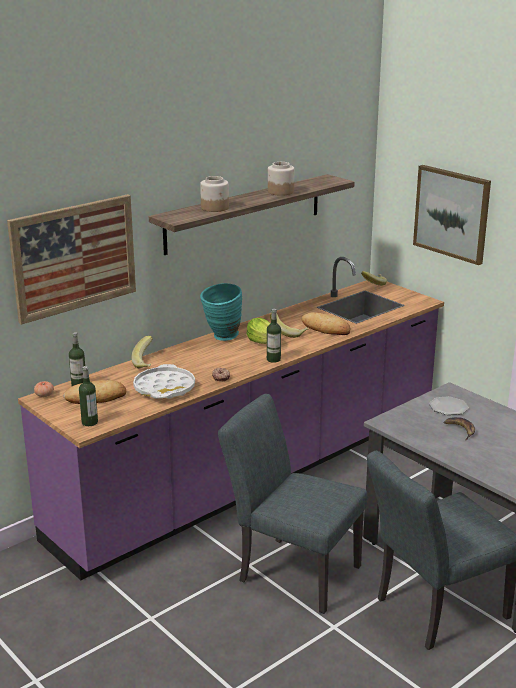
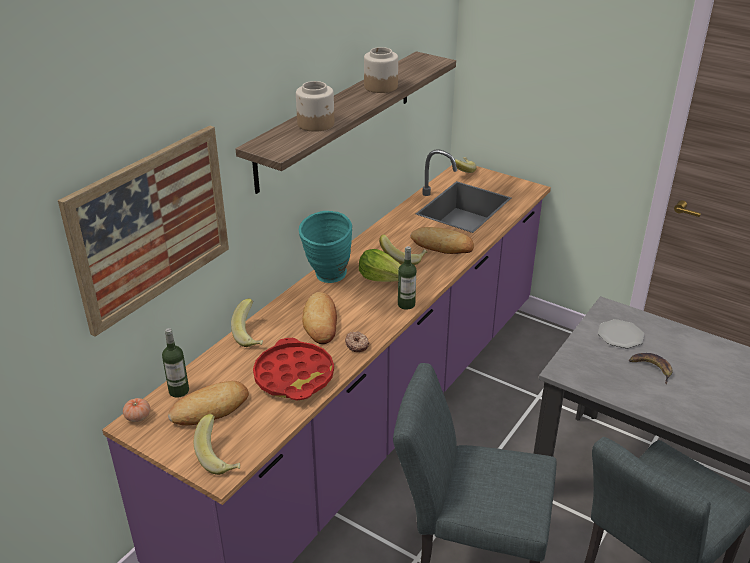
camera: 15 degrees left, 10 degrees up
bottle [79,366,98,426] -> banana [194,414,240,475]
white tray [133,364,195,399] -> red tray [253,338,334,400]
picture [413,165,491,265] -> none
none -> bread [302,292,337,344]

